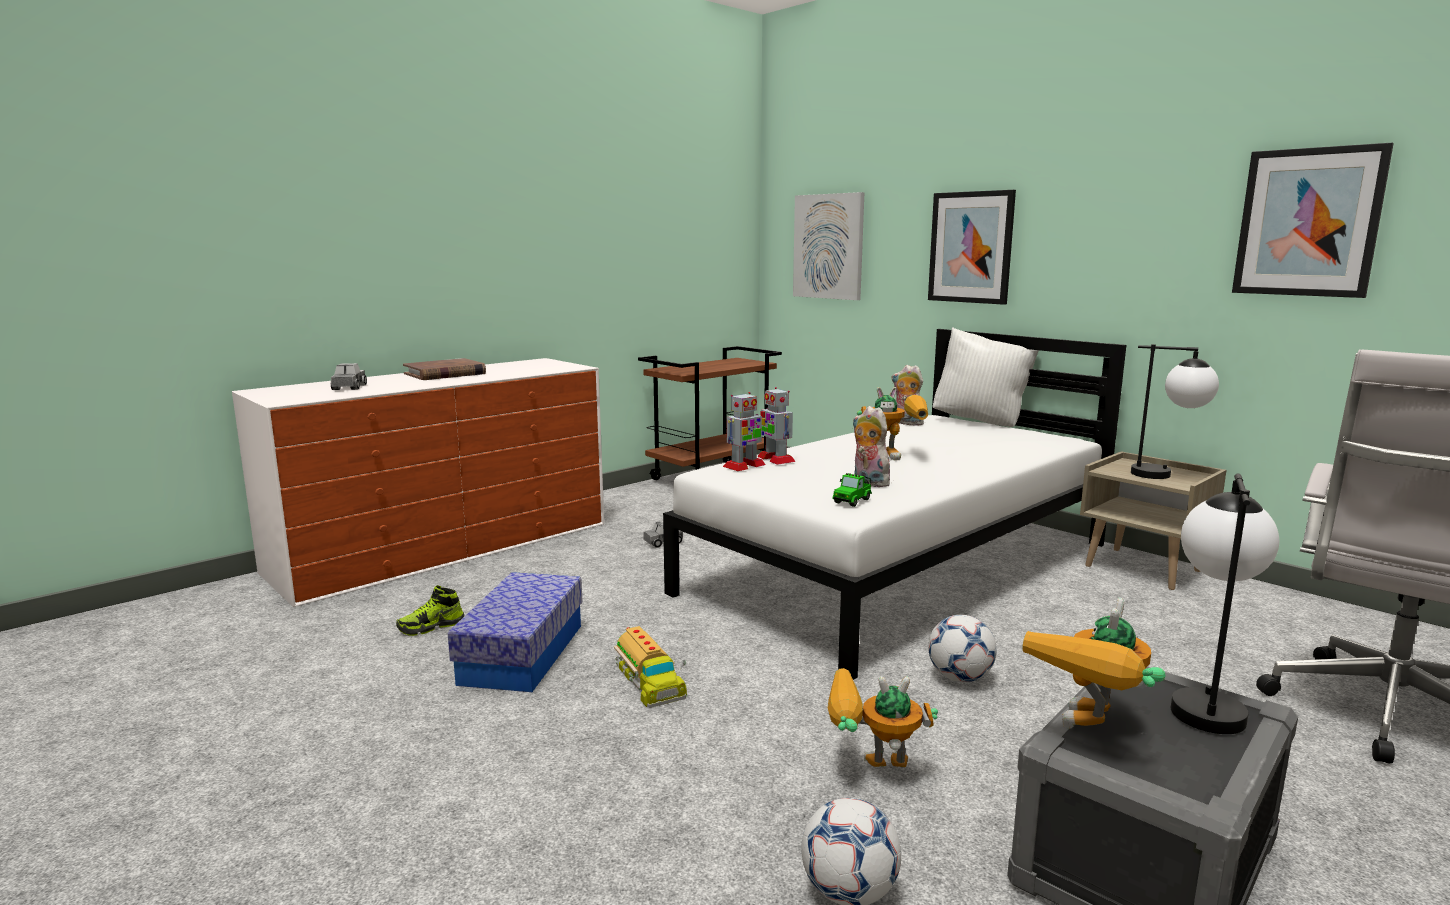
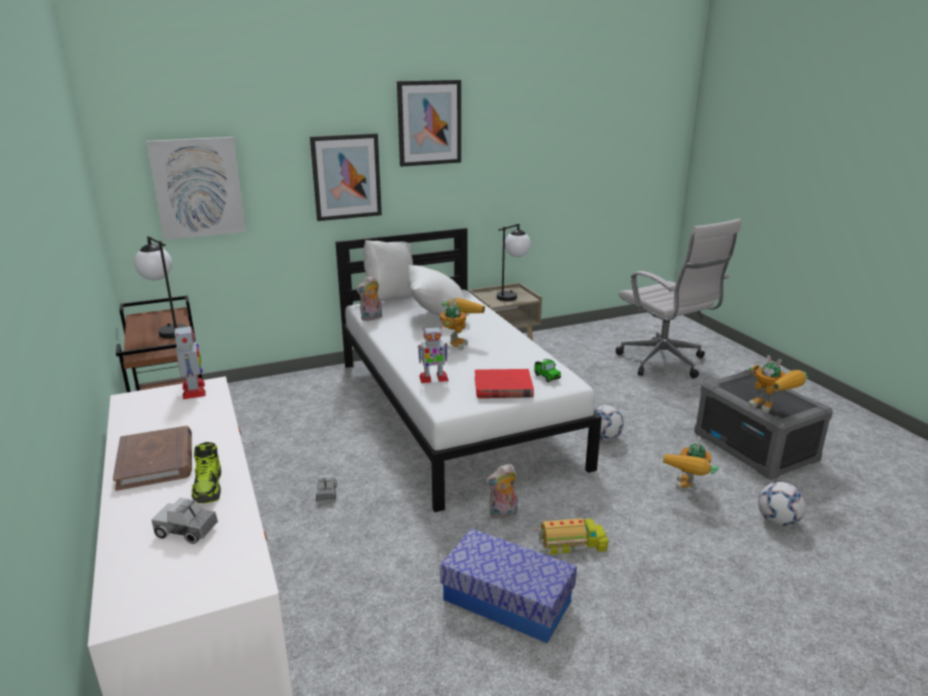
camera: 70 degrees left, 10 degrees up
shoe [396,585,464,636] -> shoe moved to [192,442,221,503]
toy robot [723,392,766,471] -> toy robot moved to [175,325,206,399]
plush toy [853,406,890,487] -> plush toy moved to [486,464,518,519]
table lamp [1170,474,1279,734] -> table lamp moved to [134,236,187,339]
picture [1232,143,1394,298] -> picture moved to [397,80,461,167]
none -> white pillow [408,265,470,316]
none -> red book [475,369,534,398]

